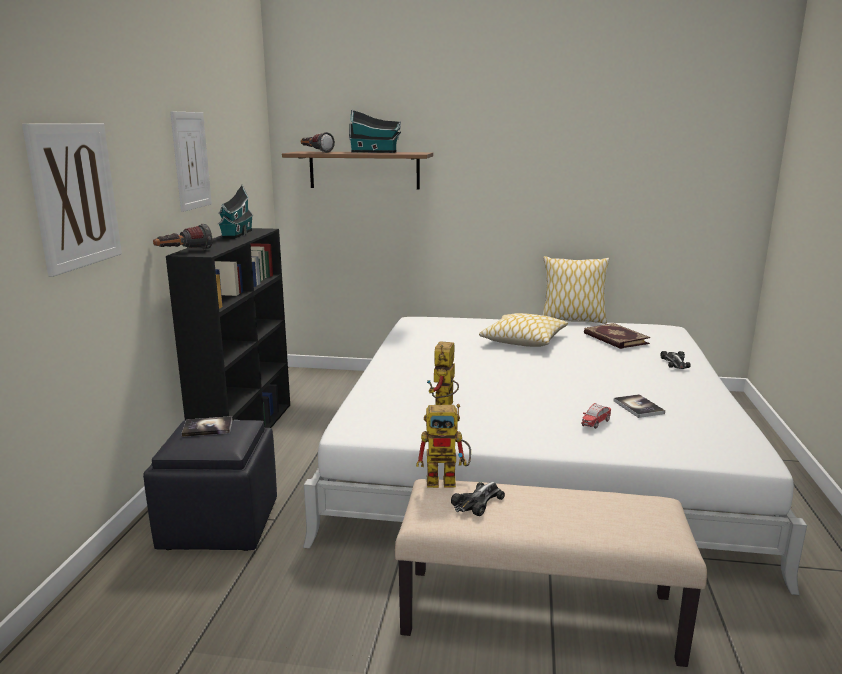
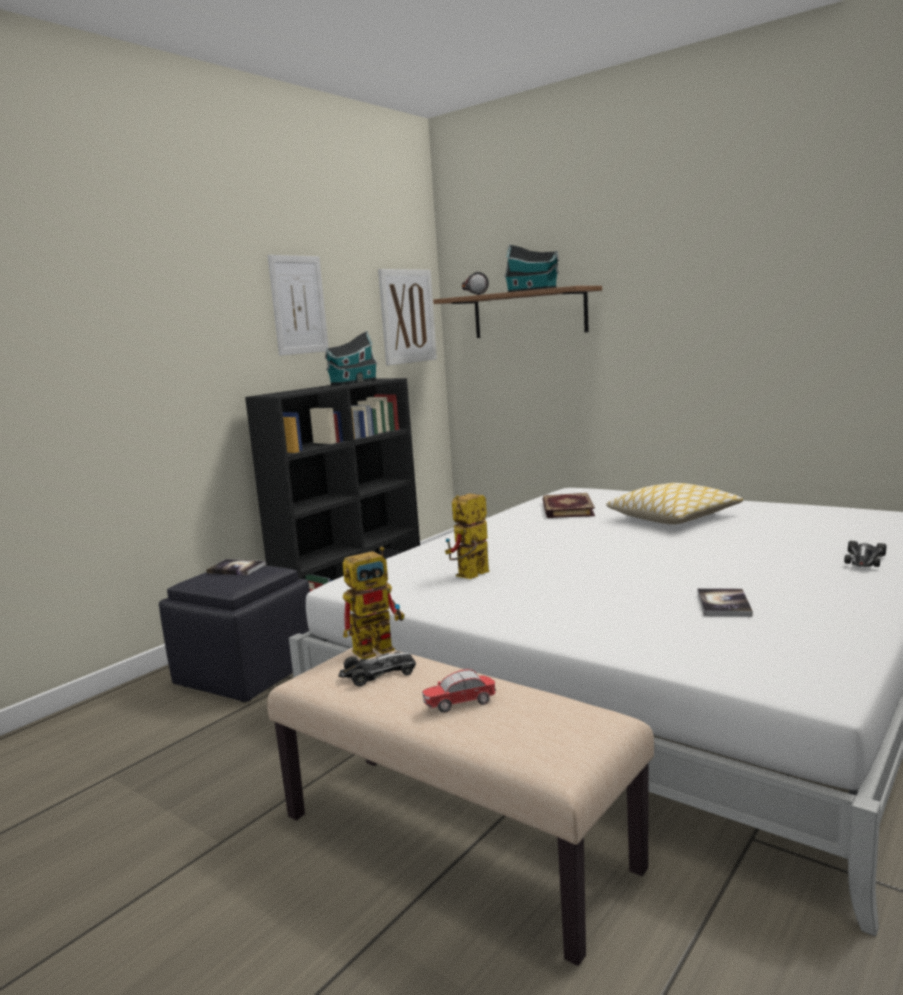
camera: 30 degrees right, 5 degrees down
picture [22,123,122,277] -> picture moved to [378,269,437,365]
flashlight [153,224,212,250] -> none
toy robot [416,404,471,488] -> toy robot turned 60 degrees counterclockwise [343,547,404,659]
pillow [542,256,609,324] -> none
toy car [581,403,611,429] -> toy car moved to [422,669,496,713]
book [584,323,650,349] -> book moved to [543,493,595,518]

